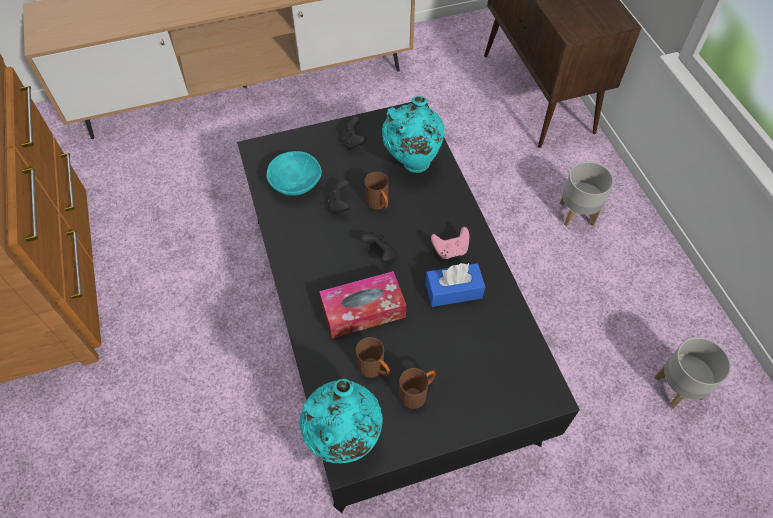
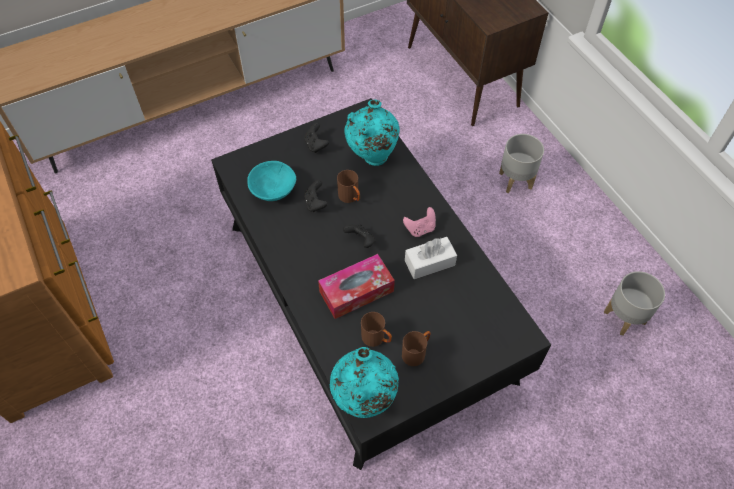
camera: 10 degrees left, 0 degrees up
blue tissue box [425,263,485,307] -> white tissue box [405,237,457,279]

